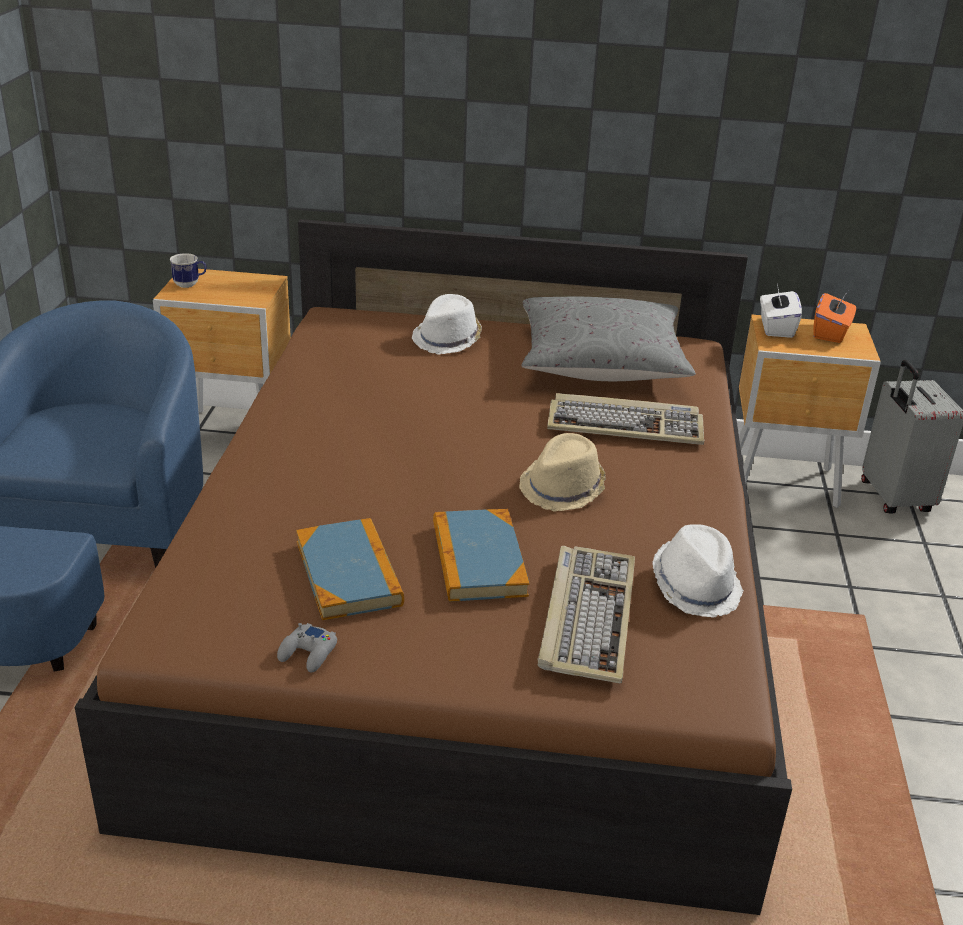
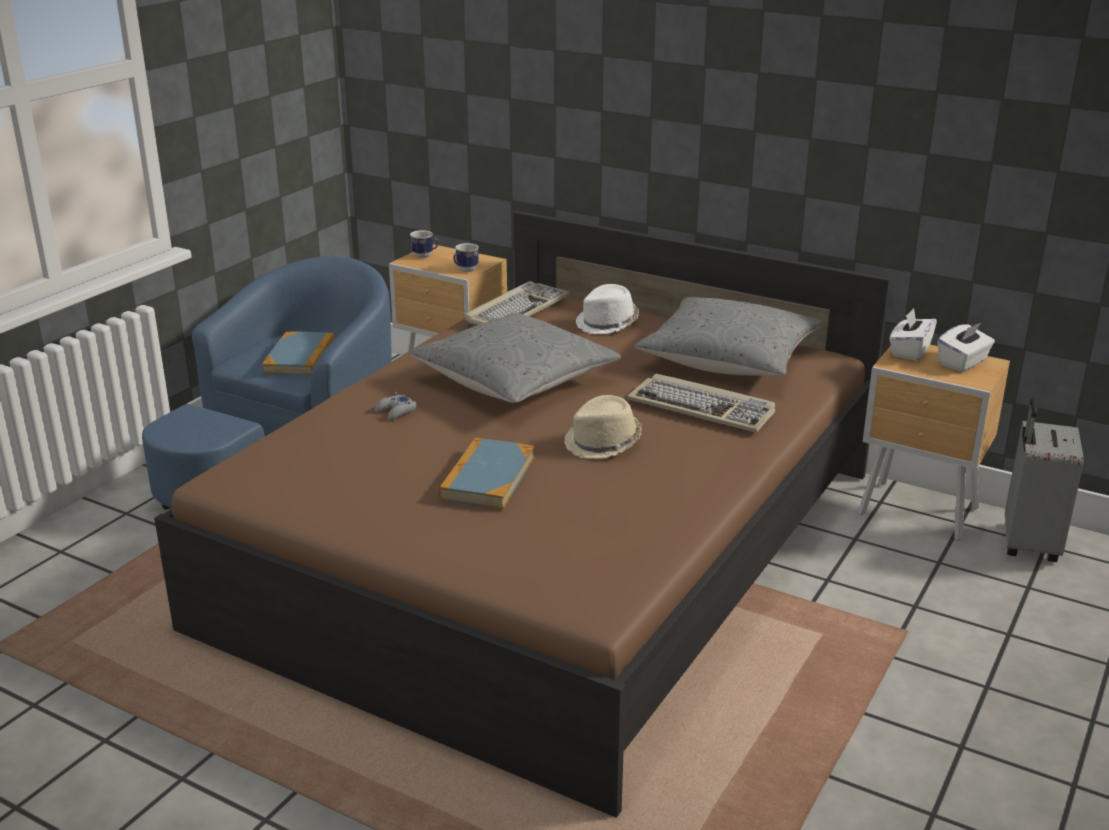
camera: 25 degrees right, 5 degrees down
grey game controller [277,623,337,672] -> grey game controller moved to [375,392,417,421]
book [296,518,404,620] -> book moved to [262,332,335,376]
keyboard [538,546,635,683] -> keyboard moved to [465,281,570,325]
white hat [652,524,744,618] -> none
orange tissue box [814,291,856,343] -> white tissue box [938,322,995,372]
none -> grey pillow [408,313,621,403]
none -> mug [453,243,479,272]

